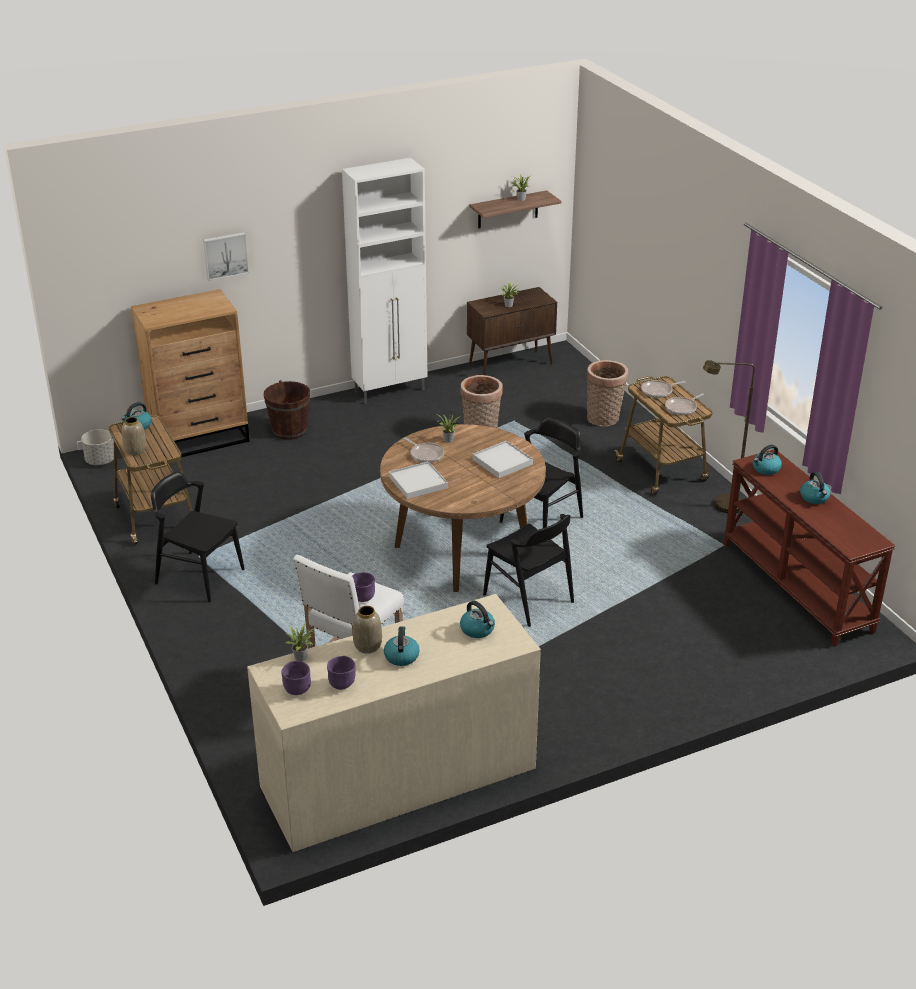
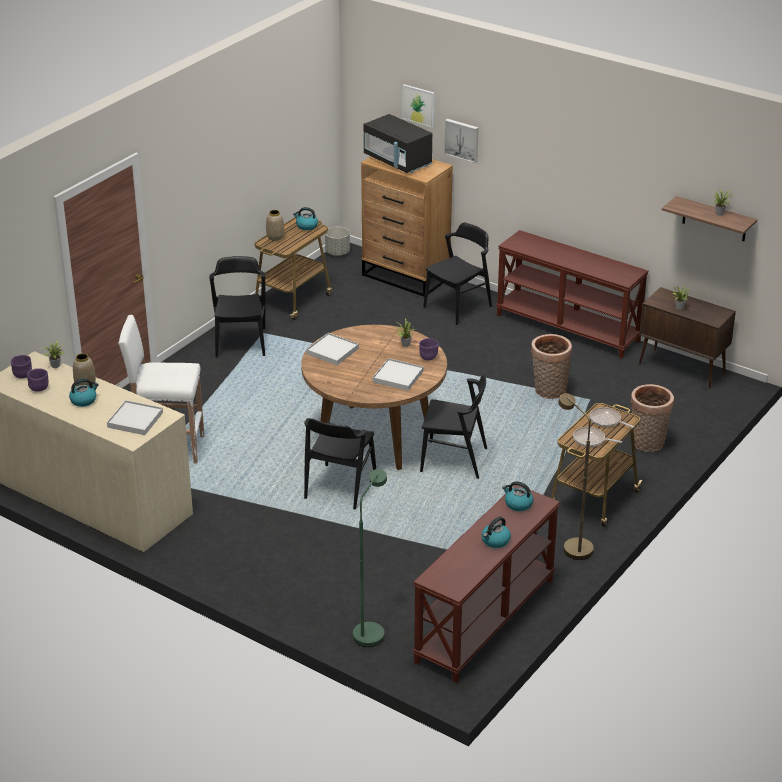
camera: 60 degrees right, 0 degrees up
brown bucket [264,380,310,440] -> black chair [423,223,492,325]
white cabinet [342,158,427,404] -> brown console table [496,230,648,359]
purple bowl [352,572,375,602] -> purple bowl moved to [419,338,439,361]
frying pan [403,437,444,463] -> none
kettle [460,601,495,638] -> white tray [107,400,163,435]
none -> green floor lamp [353,469,387,647]
none -> black microwave [364,114,432,173]
none -> picture [403,84,435,128]

